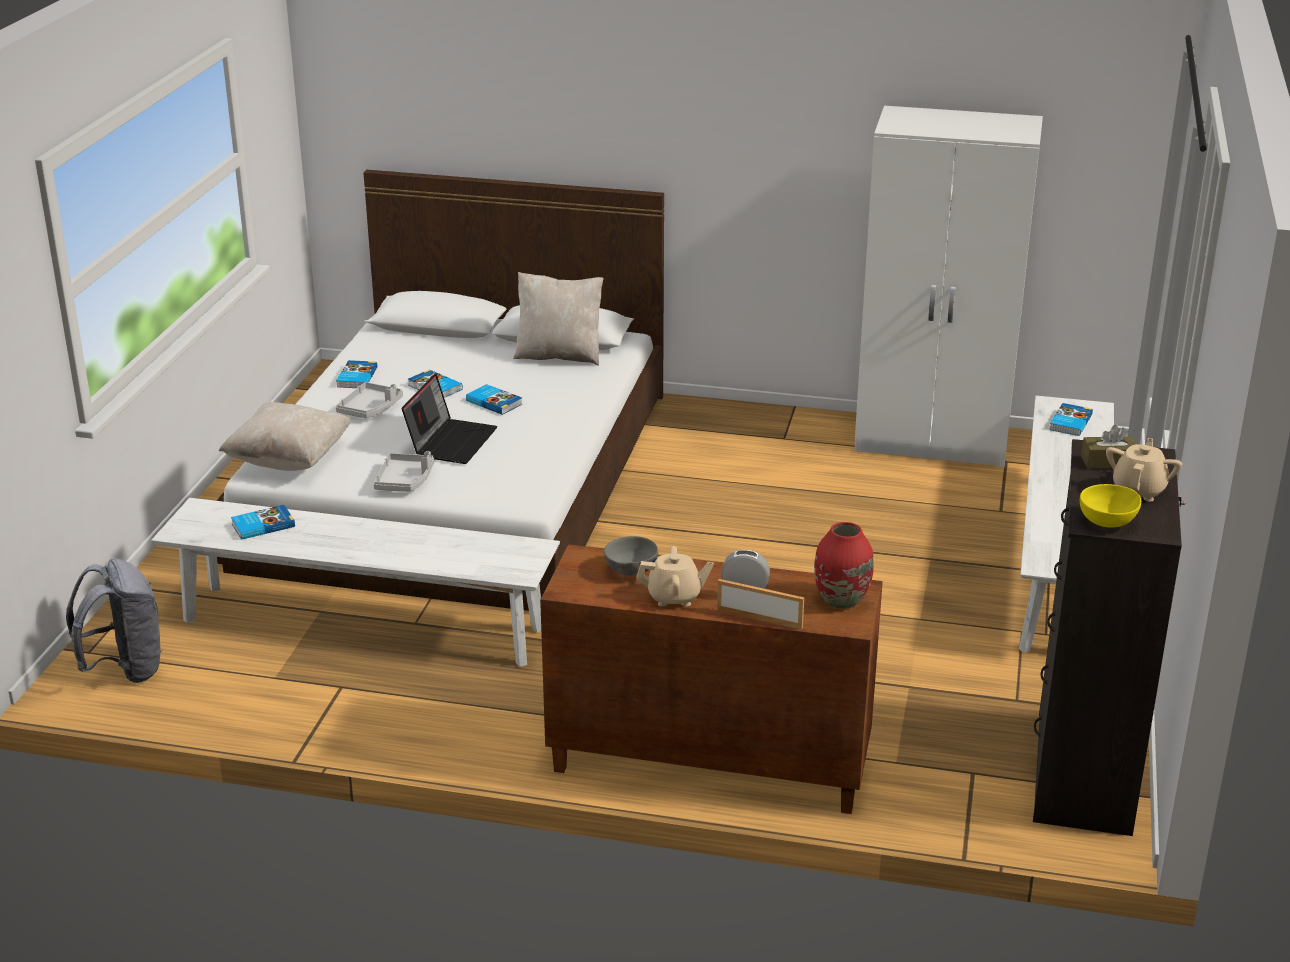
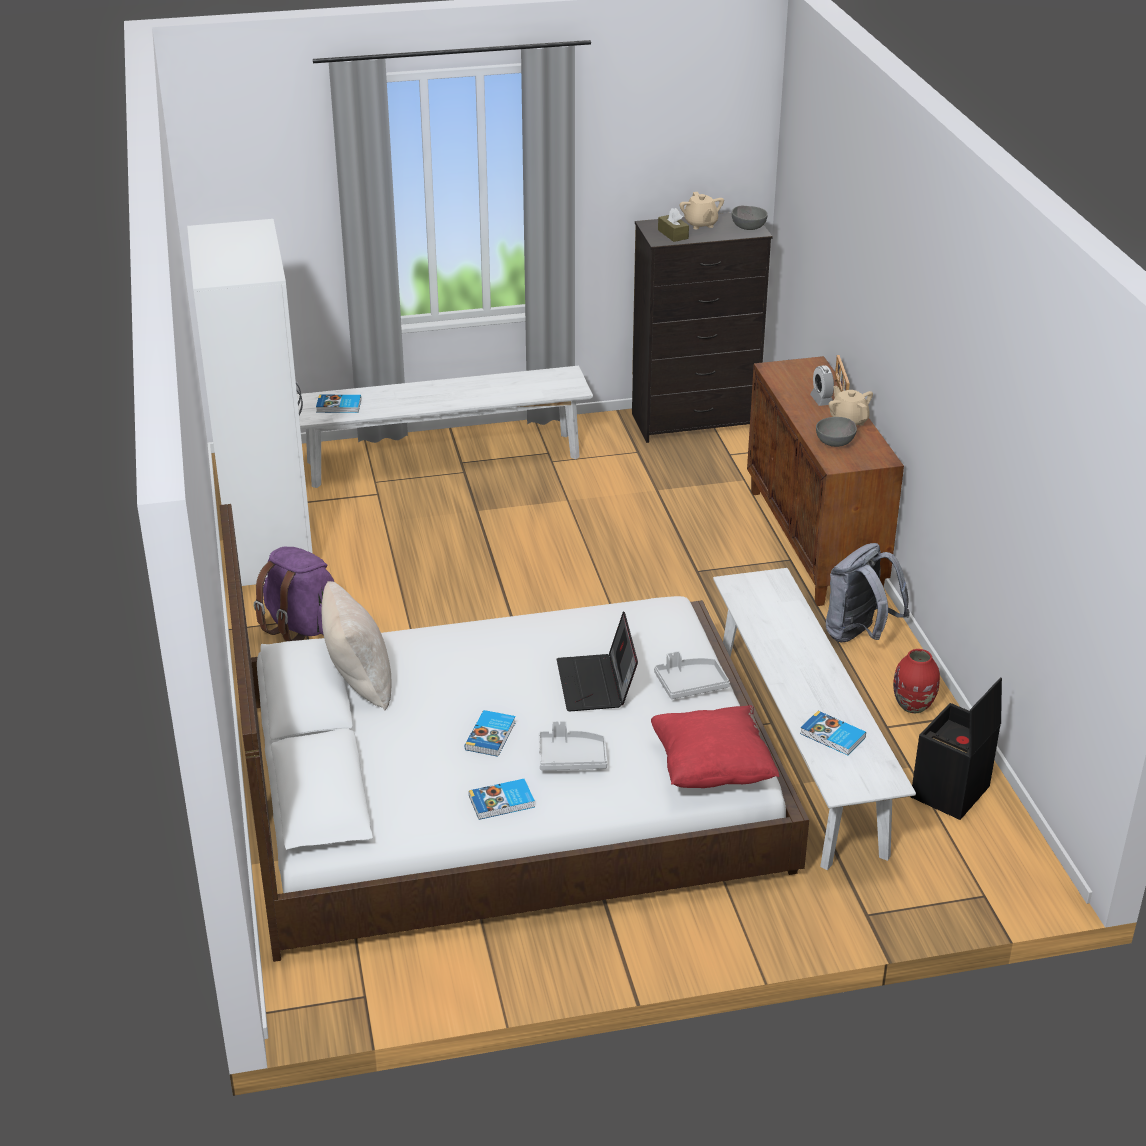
camera: 115 degrees left, 5 degrees up
grey backpack [66,558,163,683] -> grey backpack moved to [826,543,910,642]
beige pillow [219,402,351,471] -> red pillow [651,705,779,788]
laptop [402,373,497,464] -> laptop turned 90 degrees counterclockwise [557,611,638,711]
book [466,384,522,415] -> none
red vase [814,522,874,609] -> red vase moved to [893,649,940,713]
yellow bowl [1080,484,1141,528] -> grey bowl [732,205,768,230]
beige teapot [1106,438,1182,502] -> beige teapot turned 105 degrees counterclockwise [680,192,724,229]
none -> purple backpack [254,546,334,641]
none -> black storage box [911,678,1002,820]

